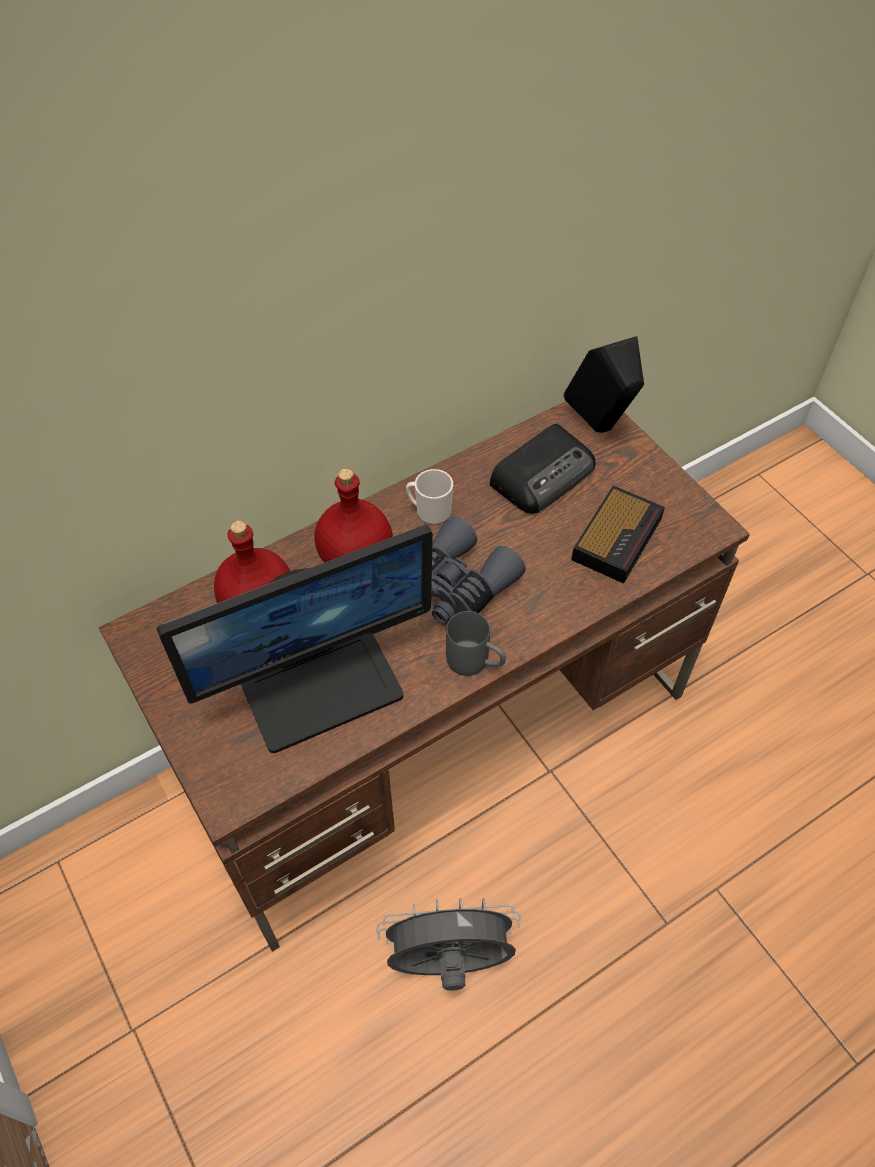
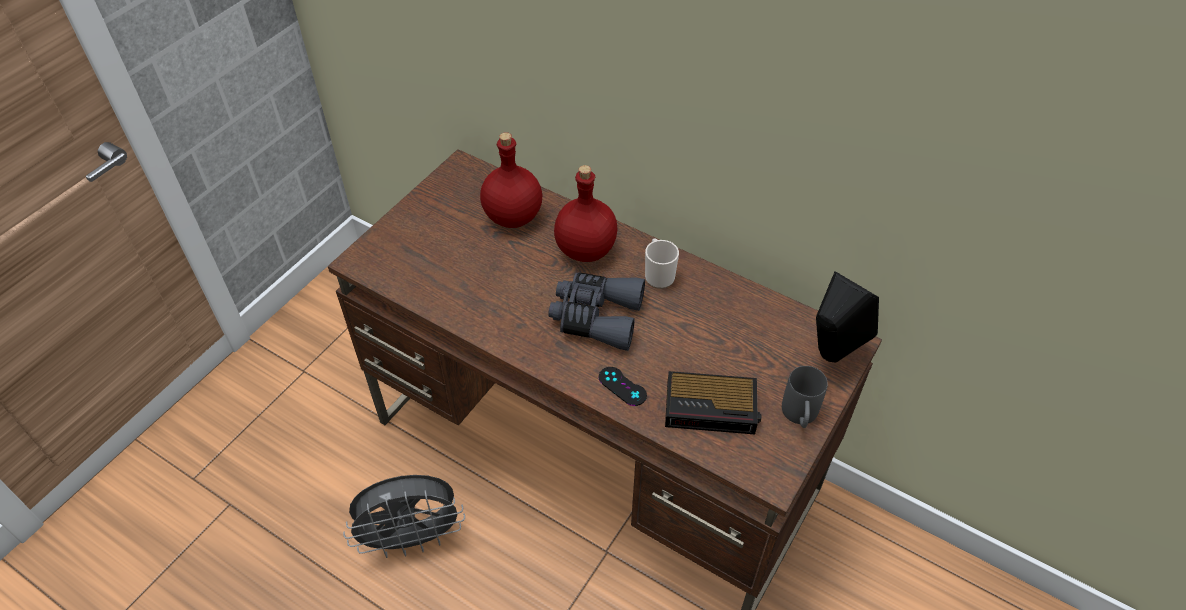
camera: 65 degrees right, 5 degrees down
monitor [157,525,433,753] -> none
grey fan [376,898,521,991] -> grey fan turned 105 degrees clockwise [343,475,465,558]
grey mug [446,611,506,676] -> grey mug moved to [782,366,828,428]
radio [490,424,595,514] -> none
none -> black game controller [599,367,647,406]

